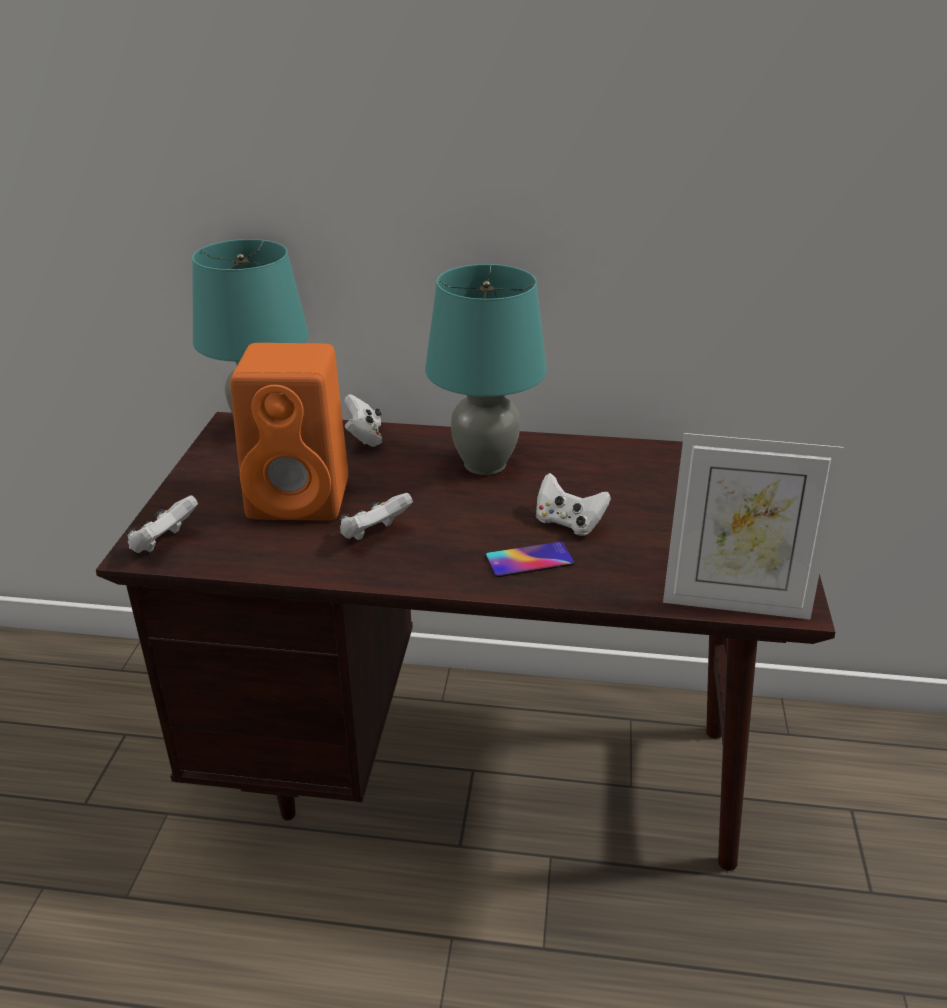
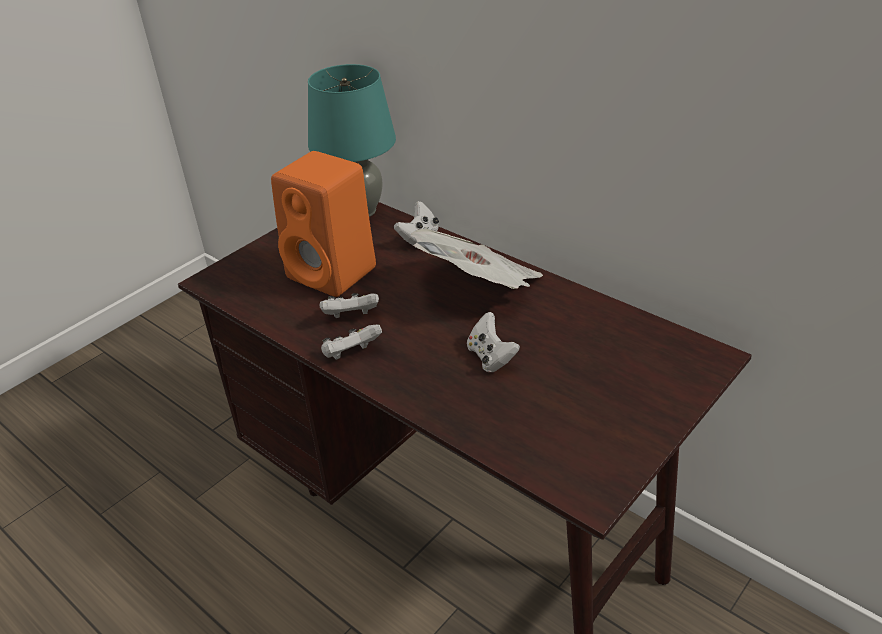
camera: 35 degrees right, 5 degrees up
white game controller [126,495,198,553] -> white game controller moved to [321,324,382,360]
turquoise table lamp [425,264,547,475] -> newspaper [410,229,543,289]
phone [485,542,575,577] -> none
picture frame [663,433,844,620] -> none

